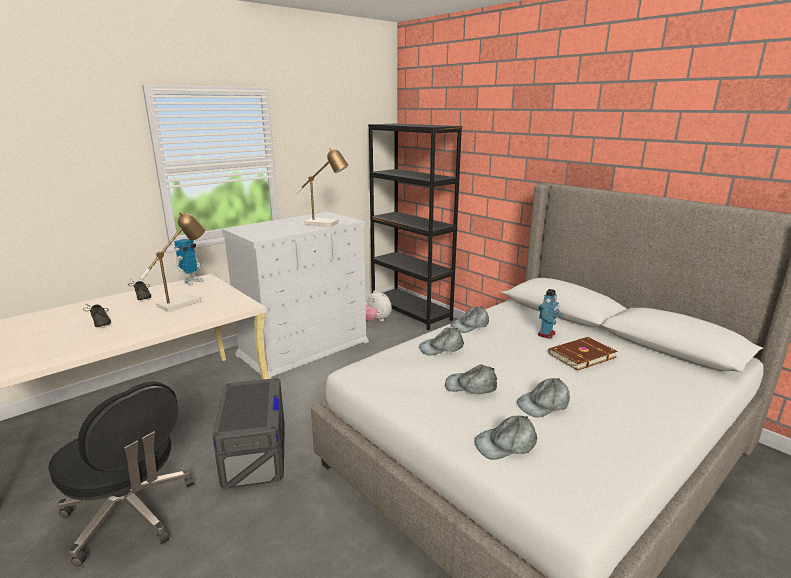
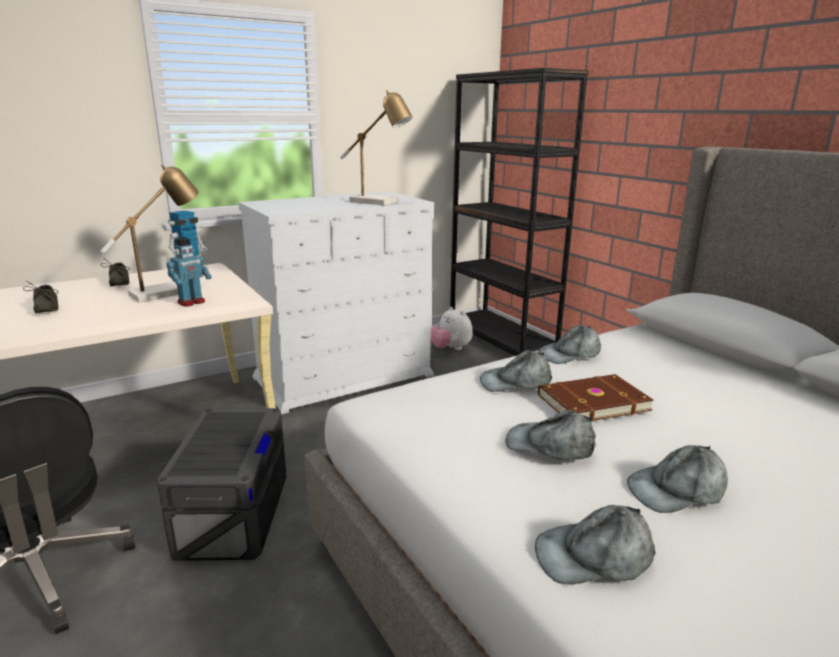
camera: 10 degrees right, 0 degrees up
toy robot [538,289,563,339] -> toy robot moved to [166,237,212,307]
brown book [548,337,617,371] -> brown book moved to [538,374,654,422]

